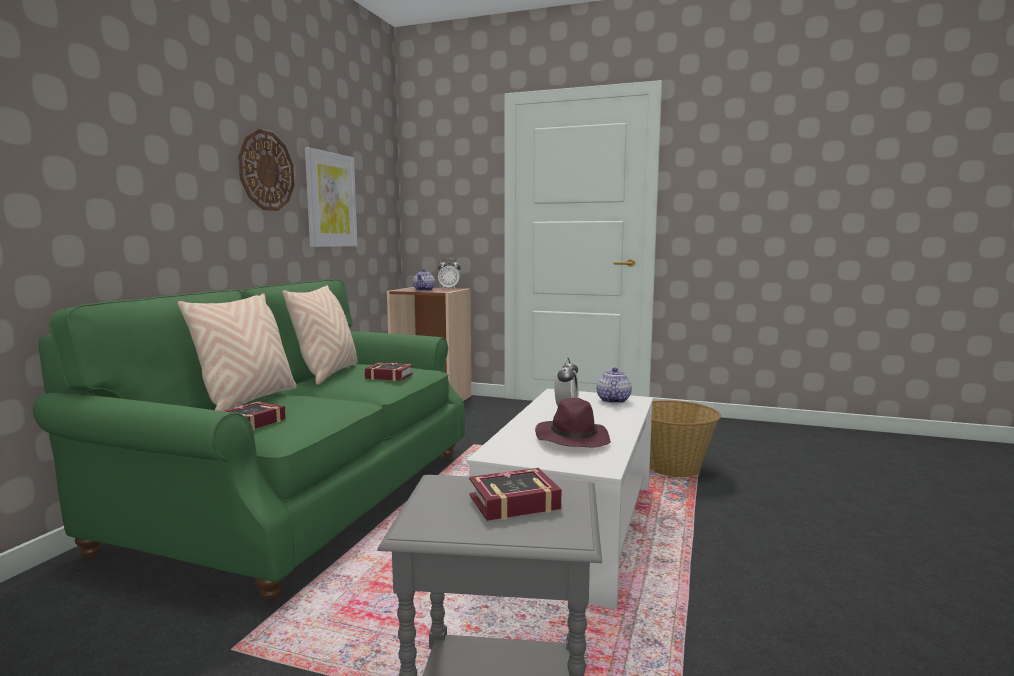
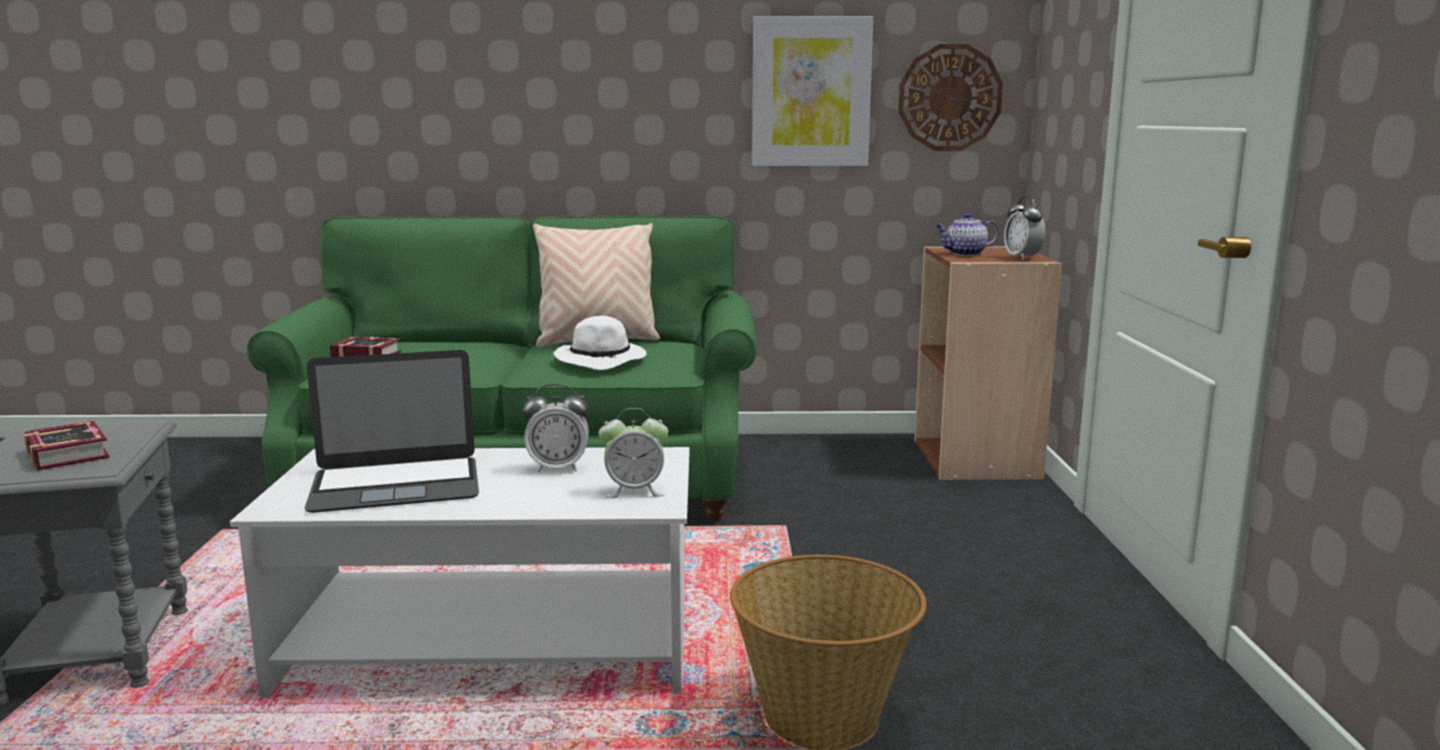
camera: 70 degrees right, 5 degrees up
beige pillow [178,293,297,411] -> none
wall clock [238,129,294,211] -> wall clock moved to [898,44,1003,151]
book [365,363,413,381] -> white hat [553,316,646,370]
purple hat [535,398,611,447] -> laptop [305,350,479,513]
teapot [596,368,632,404] -> alarm clock [598,408,668,498]

